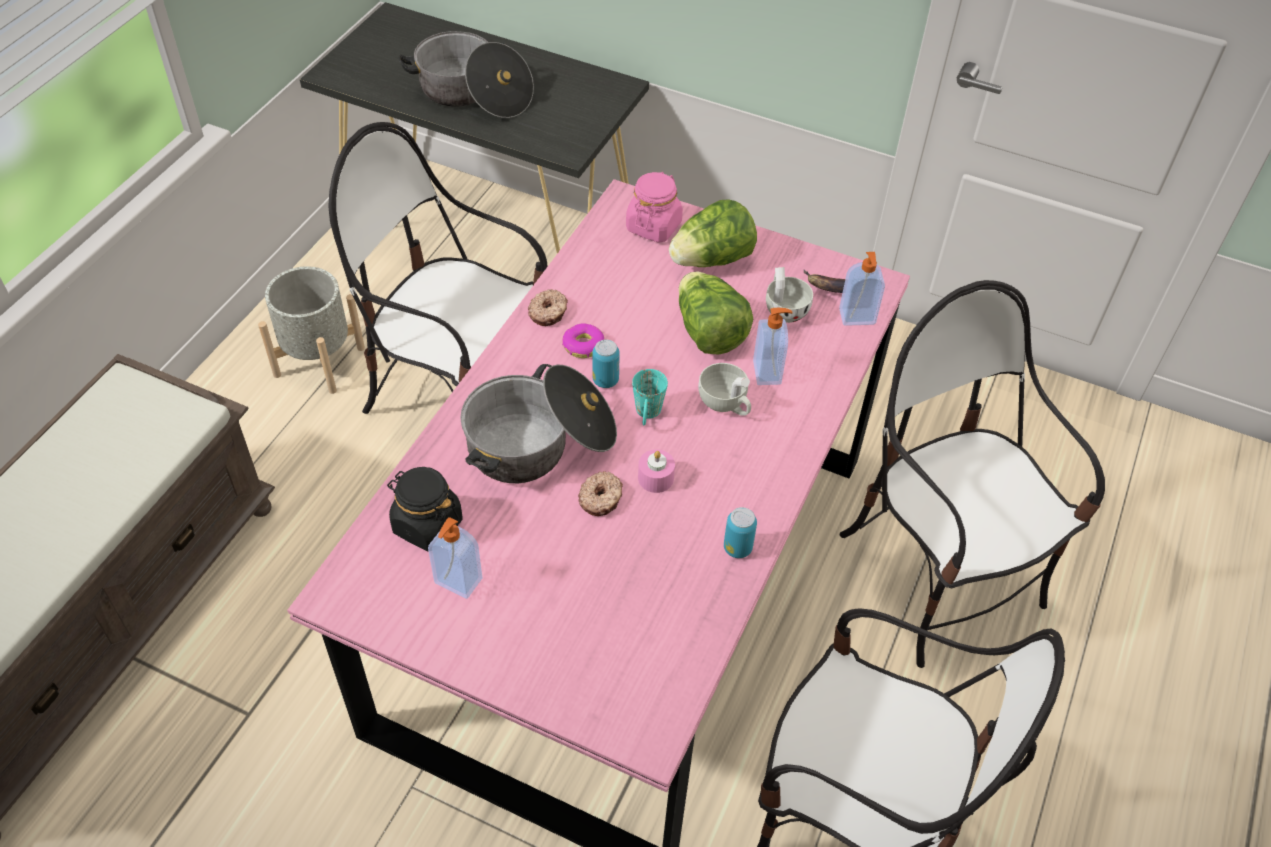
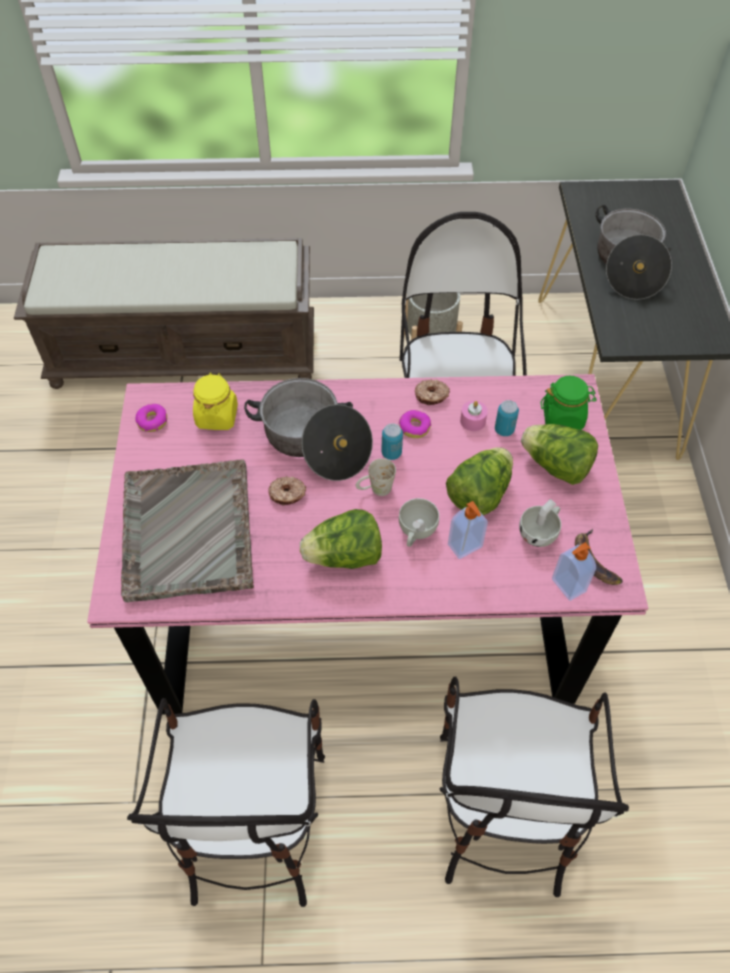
camera: 65 degrees right, 5 degrees up
black jar [387,467,463,552] -> yellow jar [193,373,238,430]
soap dispenser [428,517,482,599] -> none
pink jar [626,172,683,243] -> green jar [541,376,596,430]
turquoise mug [632,369,668,426] -> white mug [356,458,396,496]
pink candle [638,450,675,493] -> pink candle moved to [460,401,488,431]
can [724,507,757,558] -> can moved to [495,400,519,436]
chair [840,280,1105,668] -> chair turned 150 degrees clockwise [440,676,629,897]
none -> grey tray [121,459,254,602]
none -> donut [135,404,167,432]
none -> lettuce [300,509,382,569]

